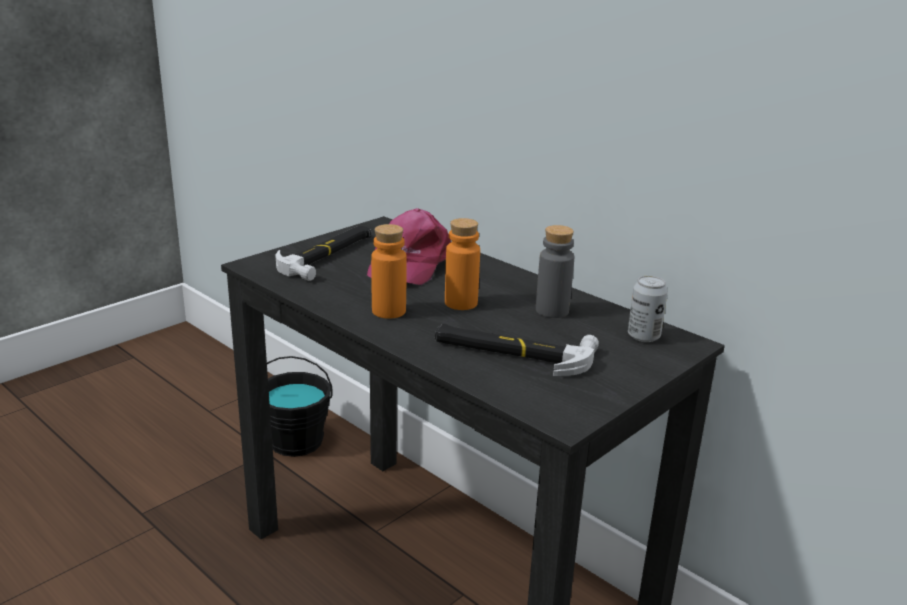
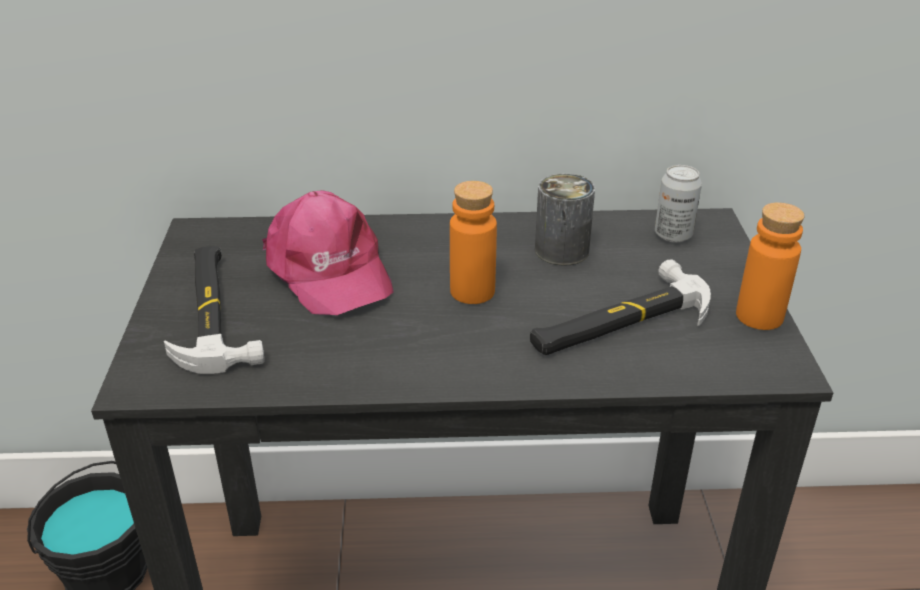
camera: 45 degrees left, 10 degrees up
orange bottle [371,224,407,319] -> orange bottle moved to [736,202,805,330]
grey bottle [536,225,574,318] -> can [535,173,595,266]

